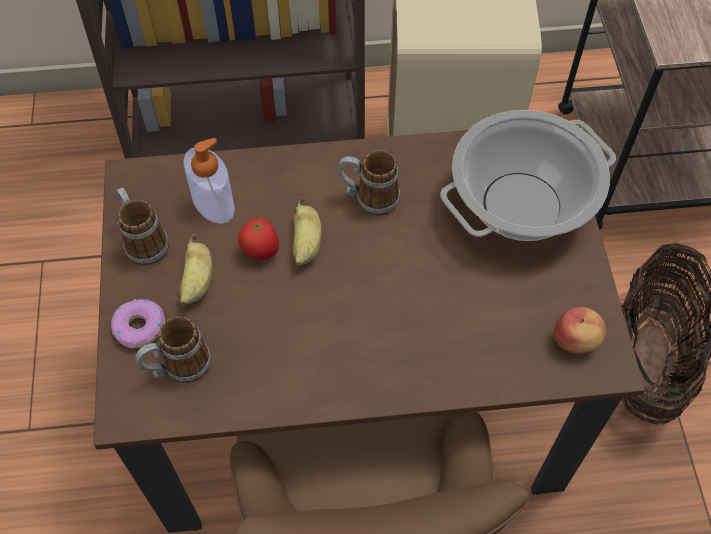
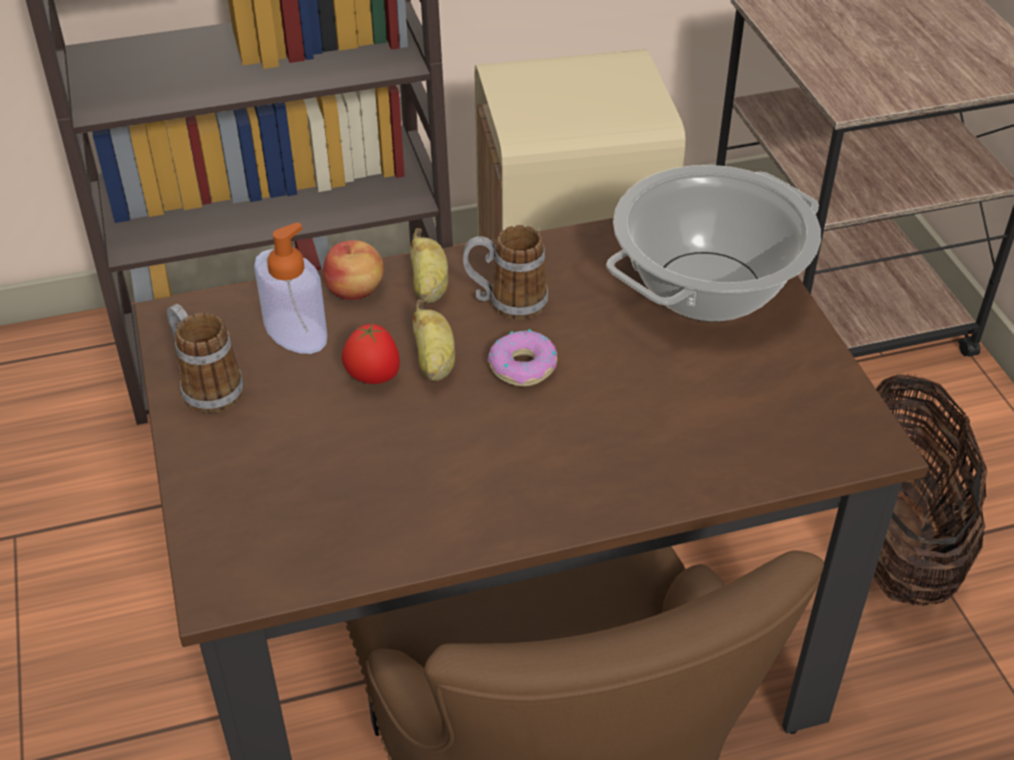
camera: 10 degrees left, 15 degrees down
donut [111,299,165,349] -> donut moved to [488,329,557,386]
mug [135,316,211,383] -> none
banana [180,234,212,305] -> banana moved to [410,228,448,303]
apple [554,307,606,354] -> apple moved to [323,240,384,300]

